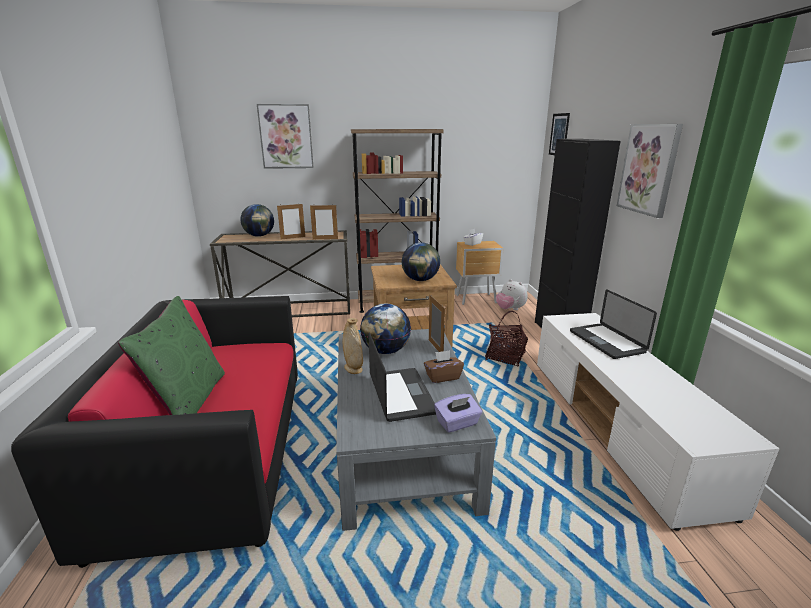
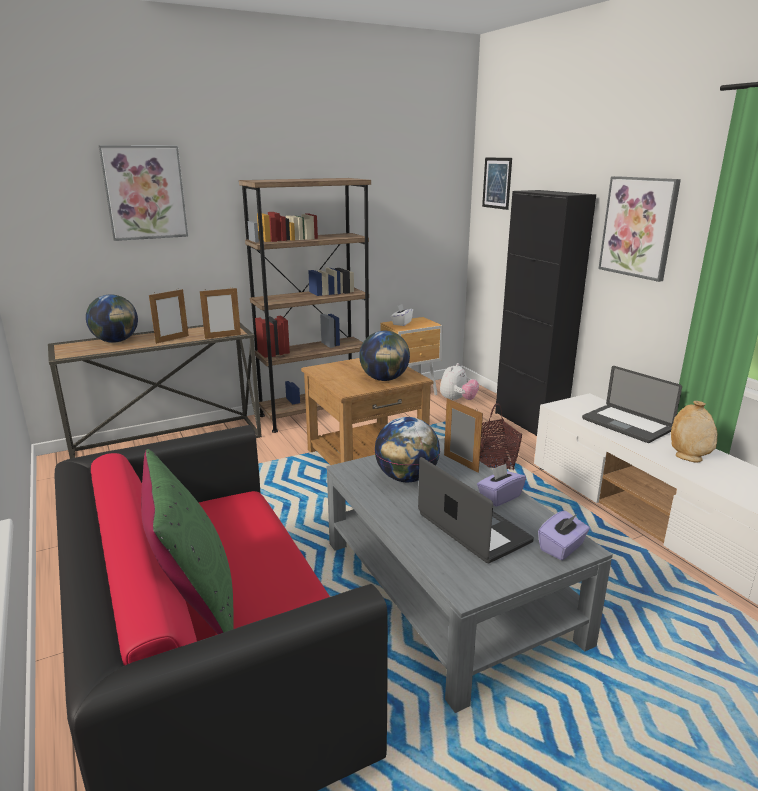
camera: 20 degrees left, 0 degrees up
beige vase [343,318,363,374] -> beige vase moved to [671,401,717,462]
brown tissue box [424,350,464,383] -> purple tissue box [477,464,526,507]
plush toy [496,279,528,310] -> plush toy turned 90 degrees counterclockwise [440,363,479,401]

